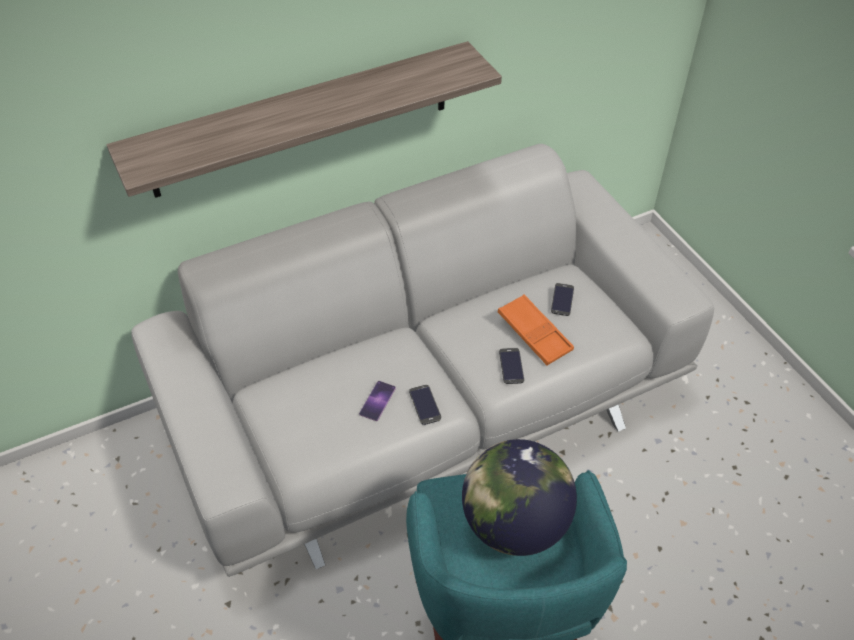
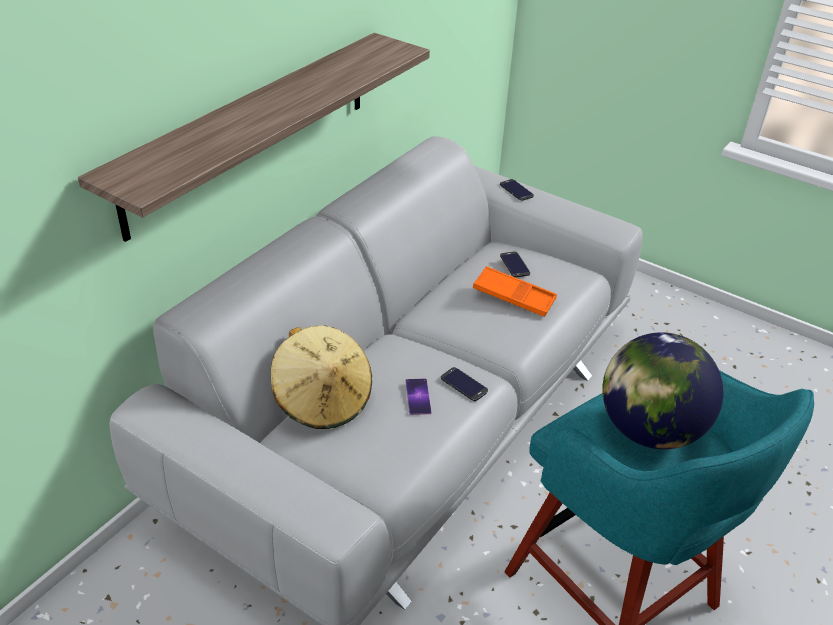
camera: 30 degrees left, 10 degrees down
phone [499,348,524,384] -> phone moved to [500,179,534,201]
none -> beige hat [271,325,372,429]

